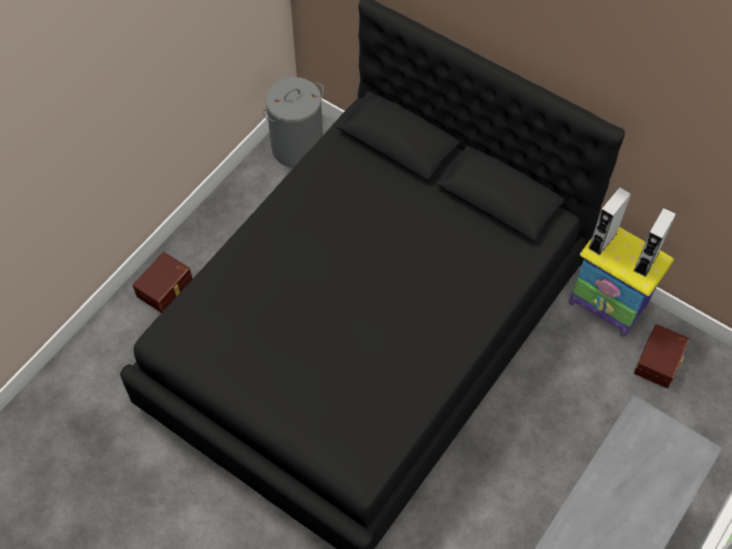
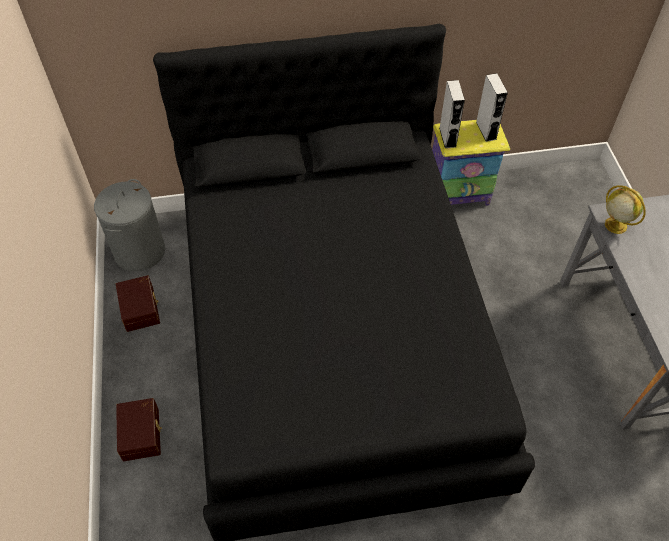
camera: 45 degrees left, 5 degrees down
brown storage box [634,324,690,388] -> brown storage box moved to [116,275,160,332]
none -> globe [605,185,646,234]

